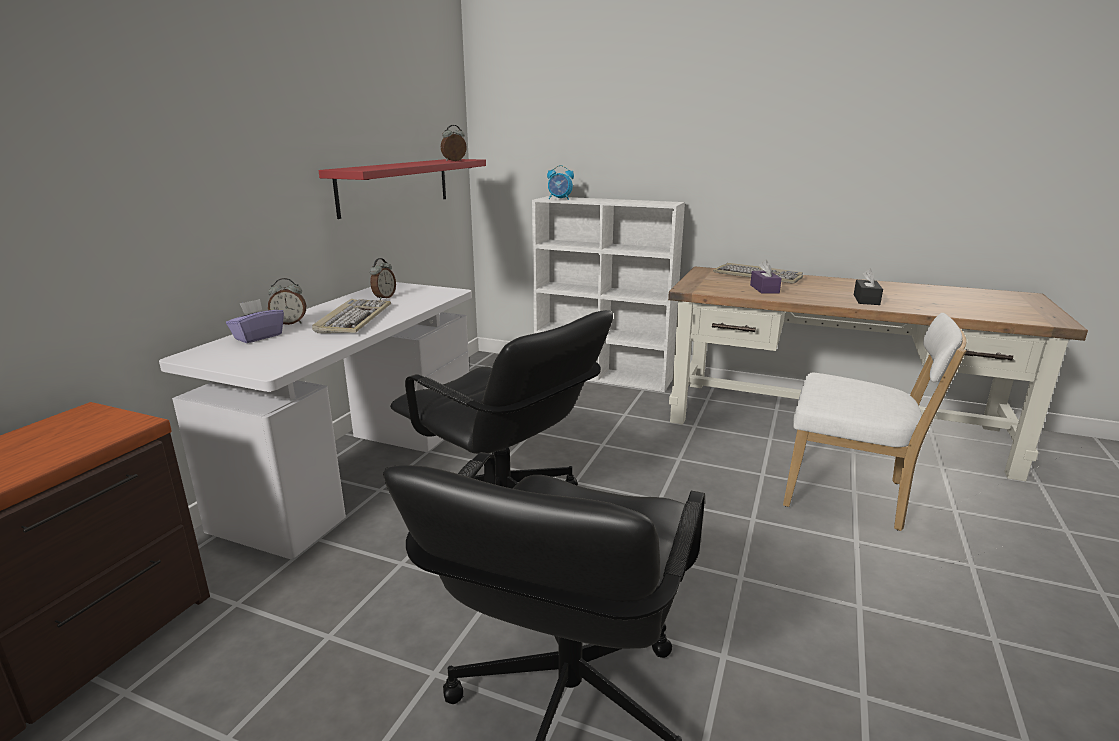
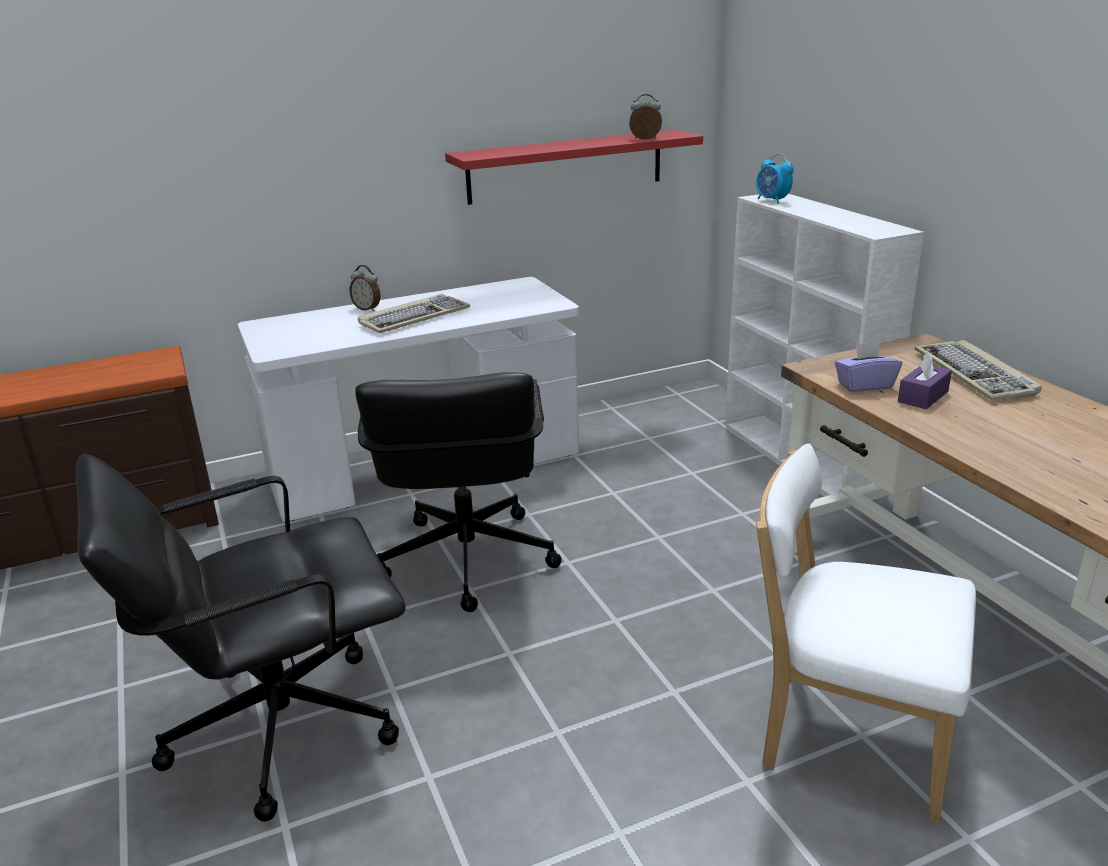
camera: 45 degrees right, 5 degrees up
purple tissue box [226,299,284,343] -> purple tissue box moved to [835,342,902,392]
alarm clock [370,258,396,300] -> none
white chair [783,313,966,531] -> white chair turned 135 degrees clockwise [756,443,976,823]
black tissue box [854,268,883,305] -> none

